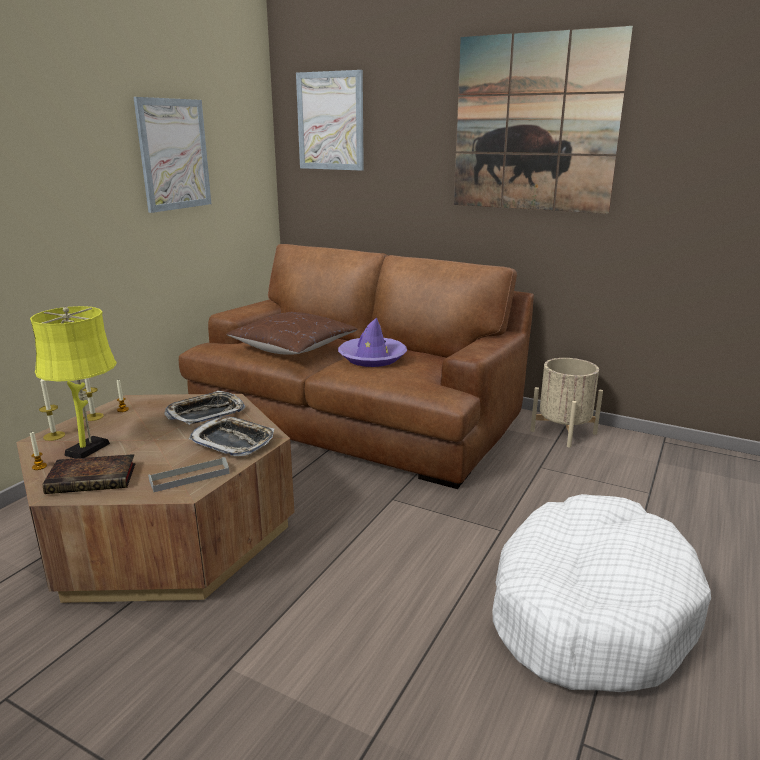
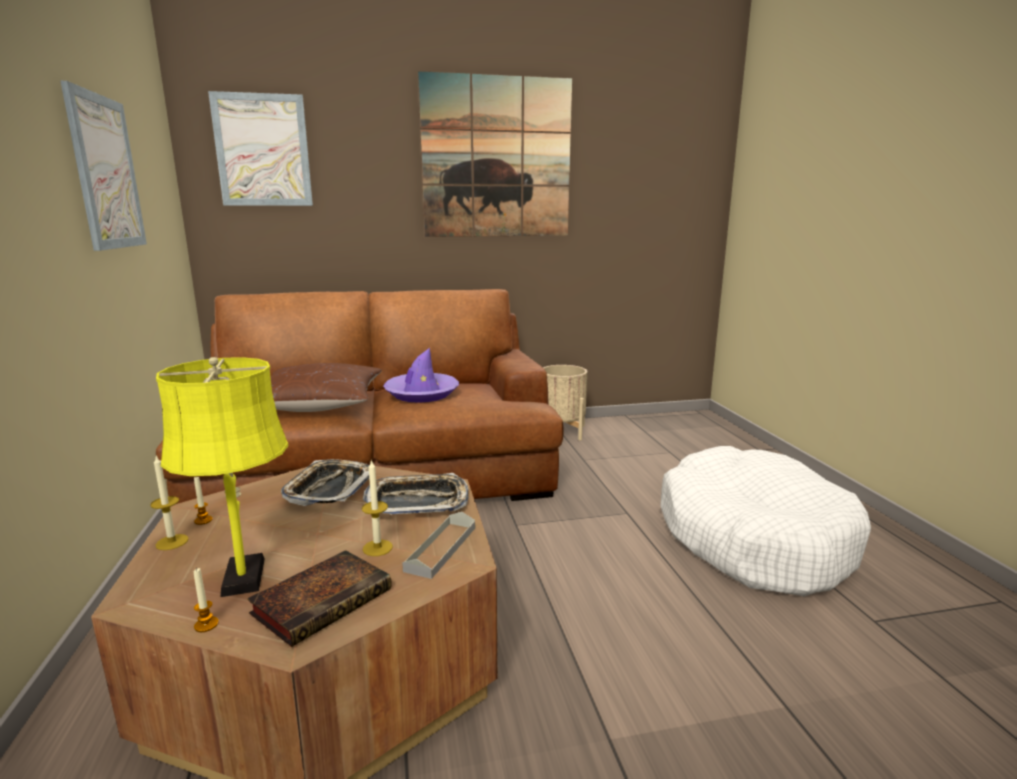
camera: 40 degrees left, 5 degrees down
candle [39,379,65,441] -> candle moved to [362,459,393,556]

